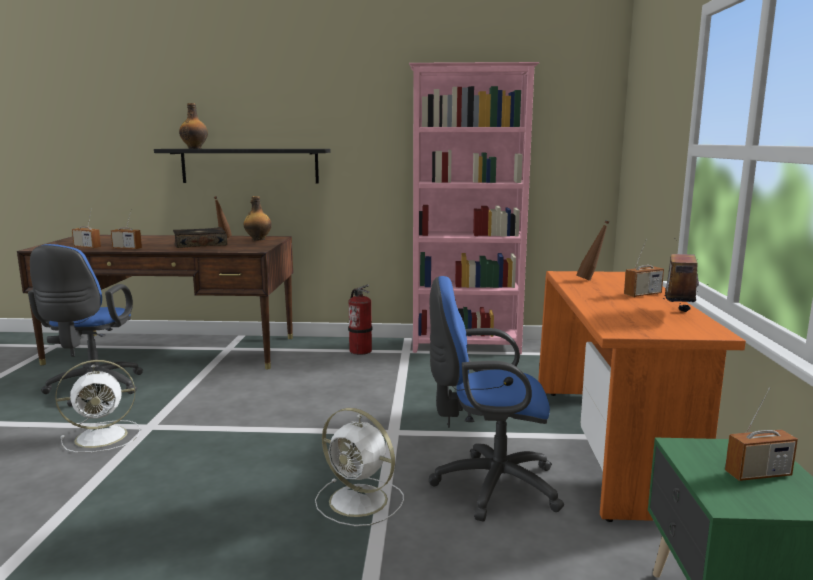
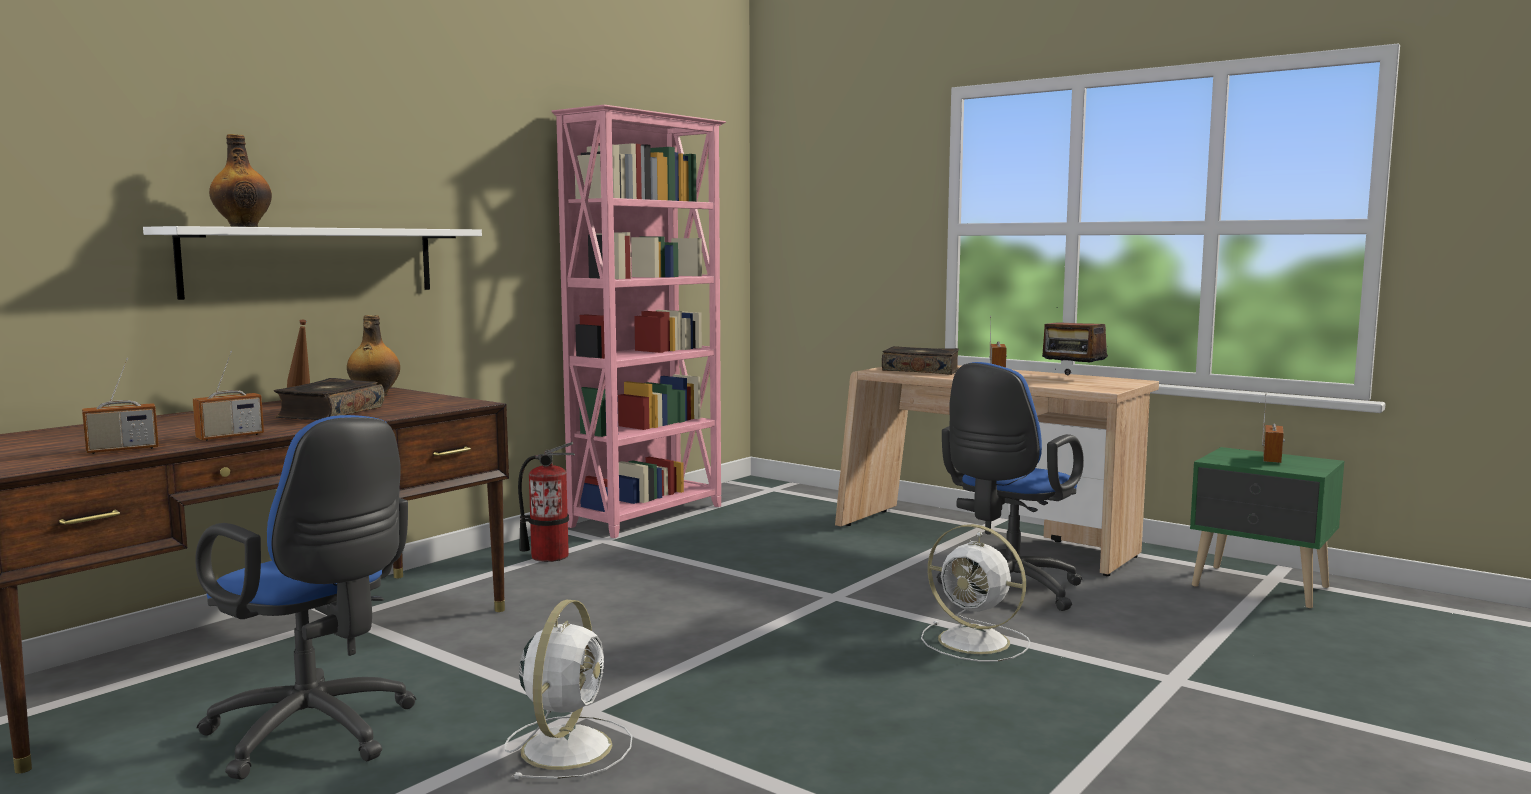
camera: 55 degrees left, 5 degrees down
black shelf [154,149,331,183] -> white shelf [143,226,482,300]
white fan [315,408,404,526] -> white fan turned 60 degrees clockwise [921,524,1030,662]
orange desk [538,271,746,522] -> beige desk [835,365,1159,576]
brown bottle [576,220,609,281] -> book [882,346,959,375]

